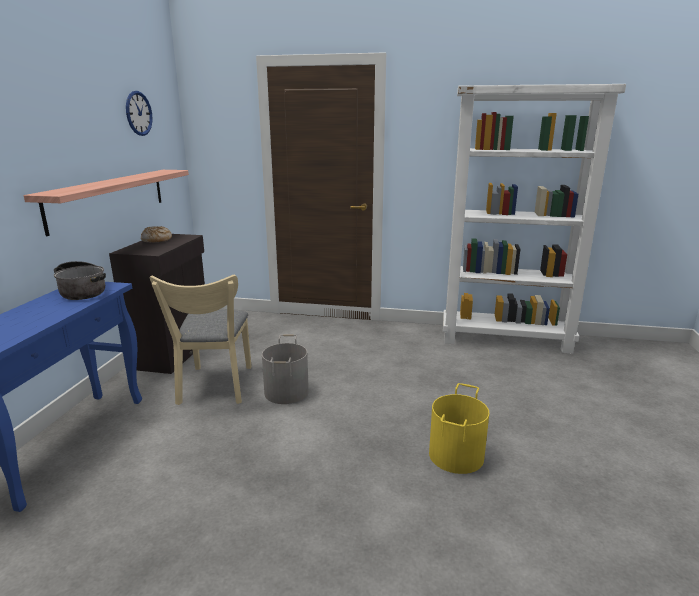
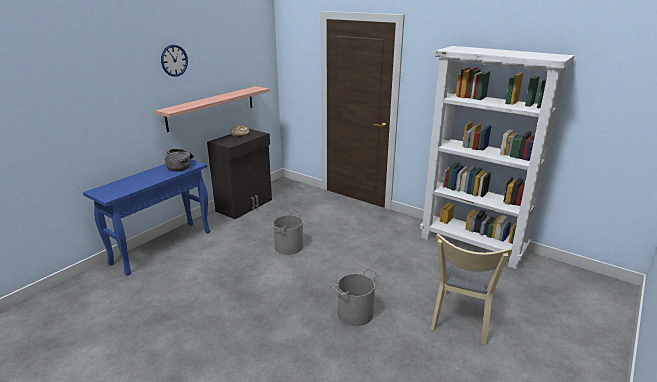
camera: 25 degrees right, 5 degrees up
wall clock [126,91,153,136] -> wall clock moved to [161,44,188,77]
beige chair [150,275,251,405] -> beige chair moved to [430,234,512,344]
yellow bucket [429,383,489,474] -> grey bucket [333,268,379,326]

